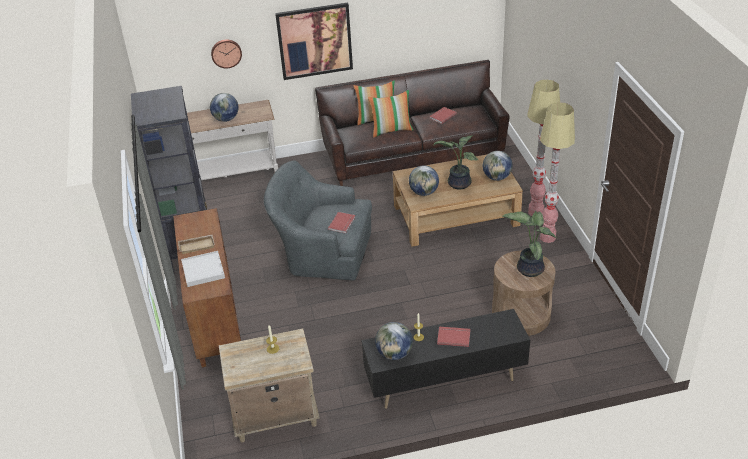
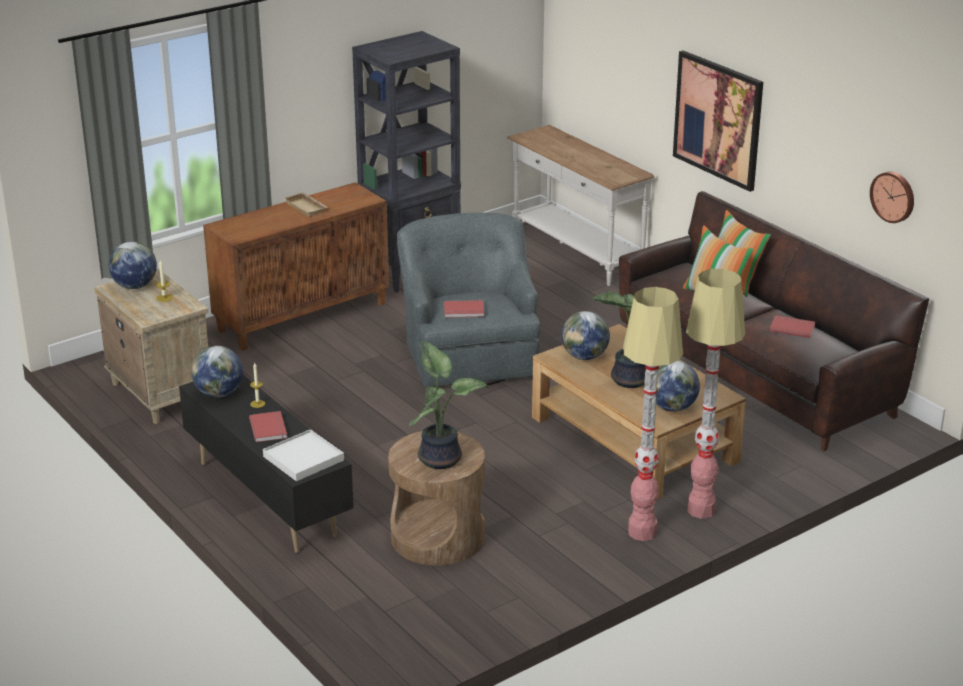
camera: 65 degrees right, 10 degrees down
white tray [181,251,225,287] -> white tray moved to [263,429,344,481]
globe [210,93,239,122] -> globe moved to [109,241,157,289]
wall clock [211,39,242,69] -> wall clock moved to [870,171,914,223]

